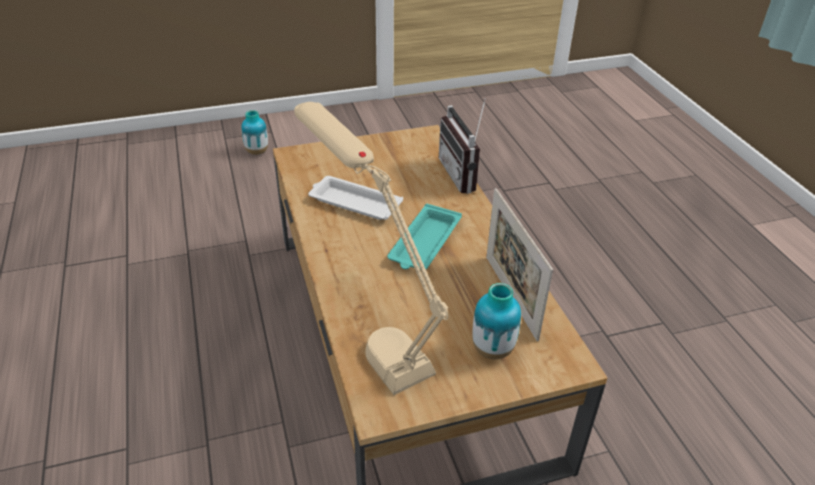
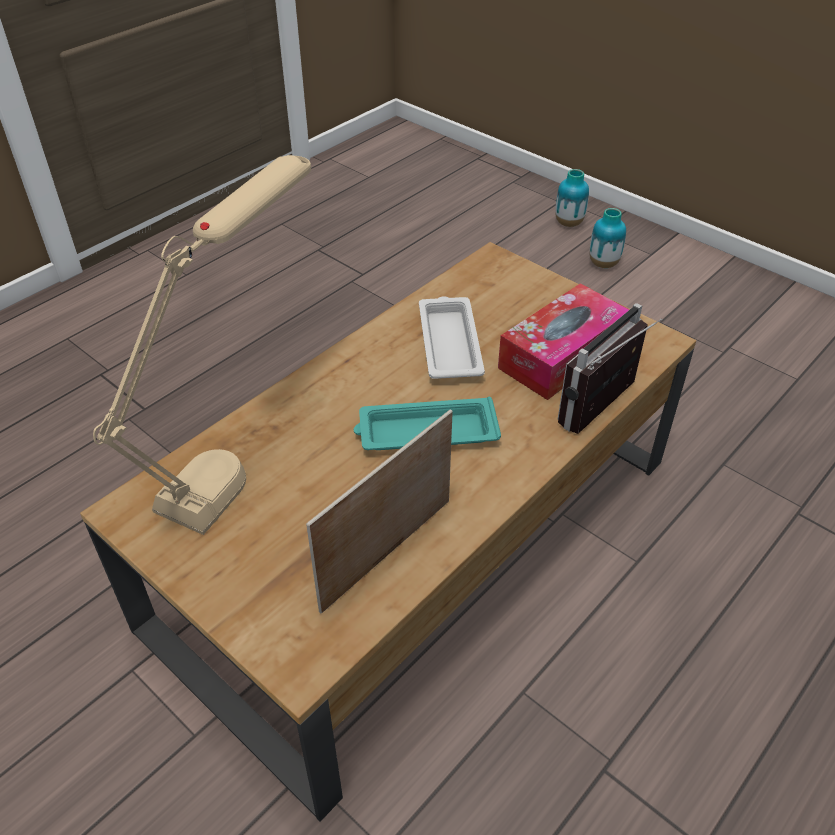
camera: 60 degrees right, 5 degrees up
vase [472,283,521,360] -> vase moved to [555,169,589,227]
none -> tissue box [498,283,629,400]

